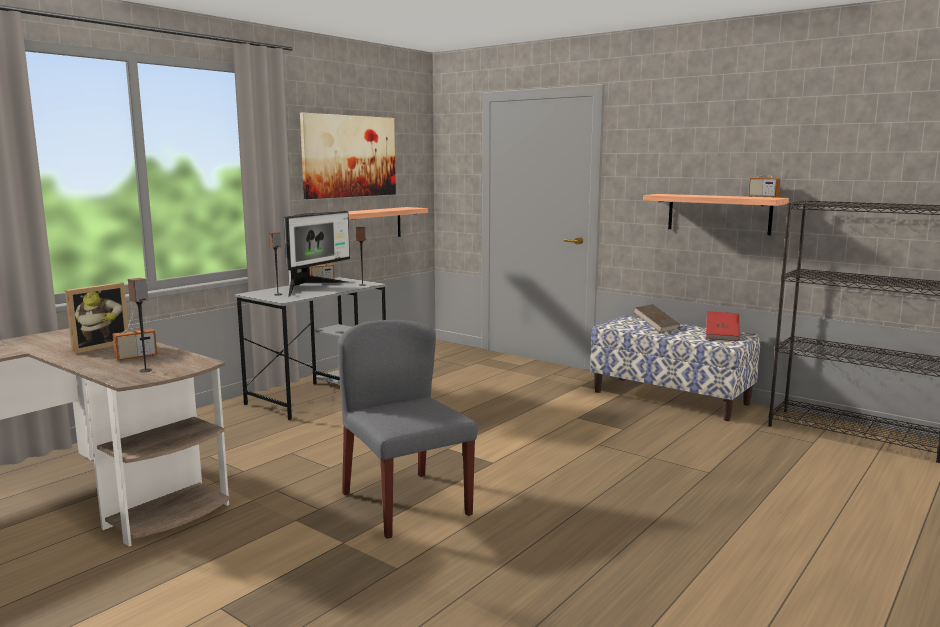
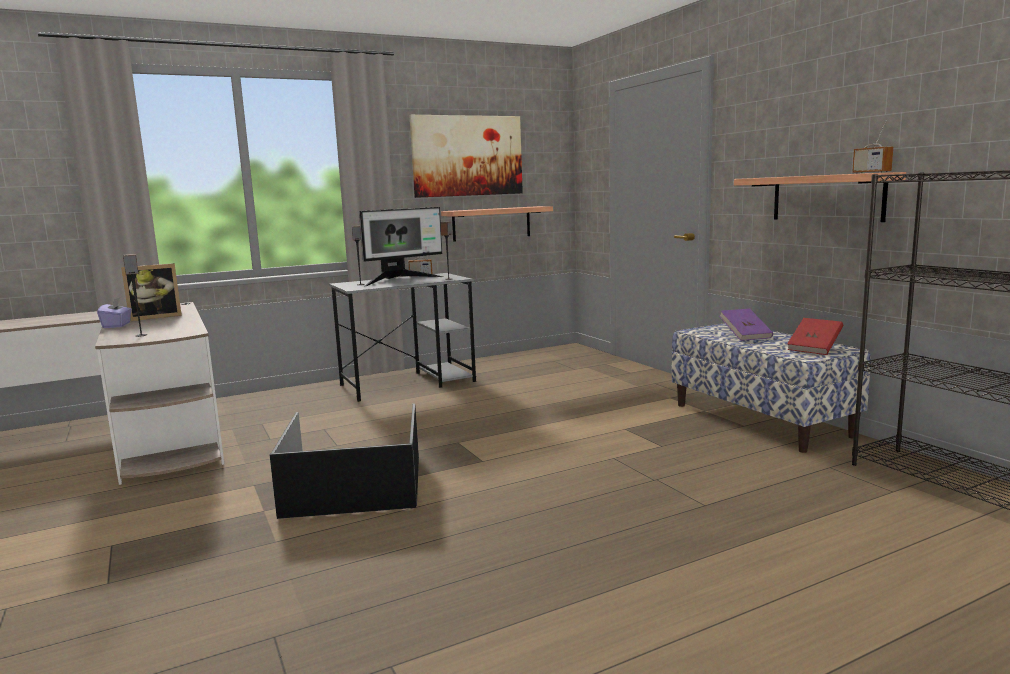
camera: 25 degrees right, 0 degrees up
radio [112,303,157,361] -> none
grey chair [338,320,477,539] -> black storage box [270,404,419,519]
brown book [633,304,680,333] -> purple book [719,309,773,341]
none -> purple tissue box [97,297,132,328]

